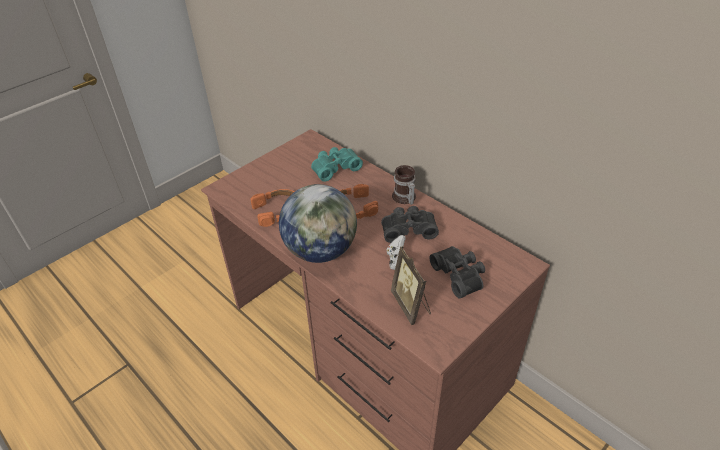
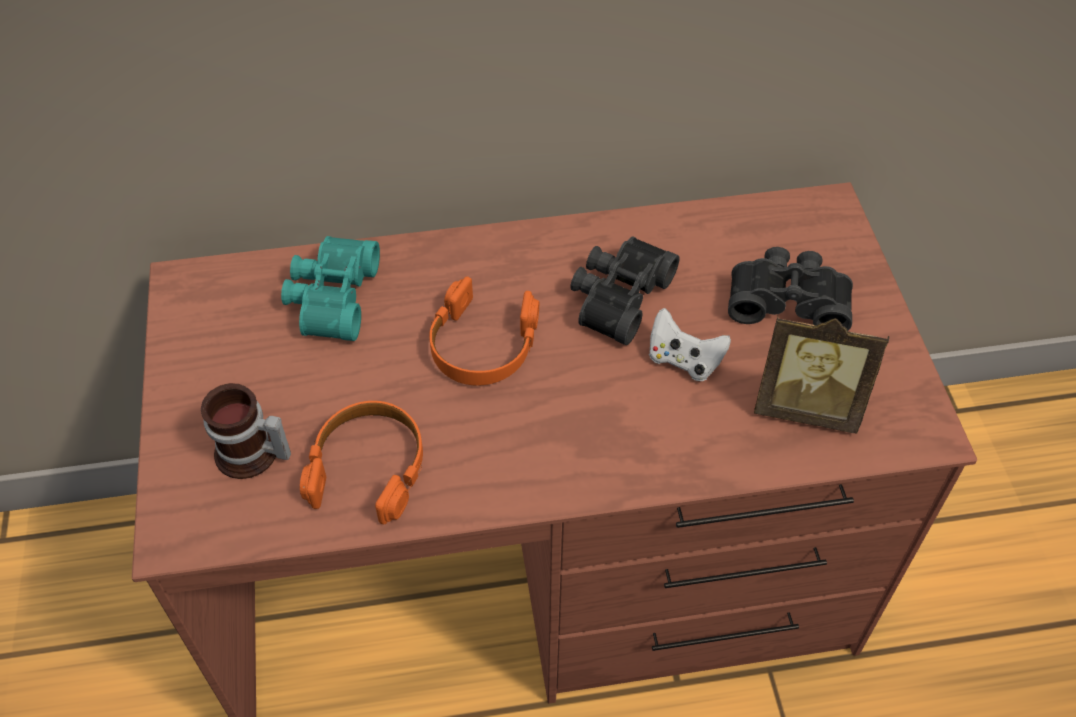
camera: 55 degrees left, 10 degrees up
globe [279,184,357,263] -> none
mug [392,165,416,205] -> mug moved to [201,383,291,479]

